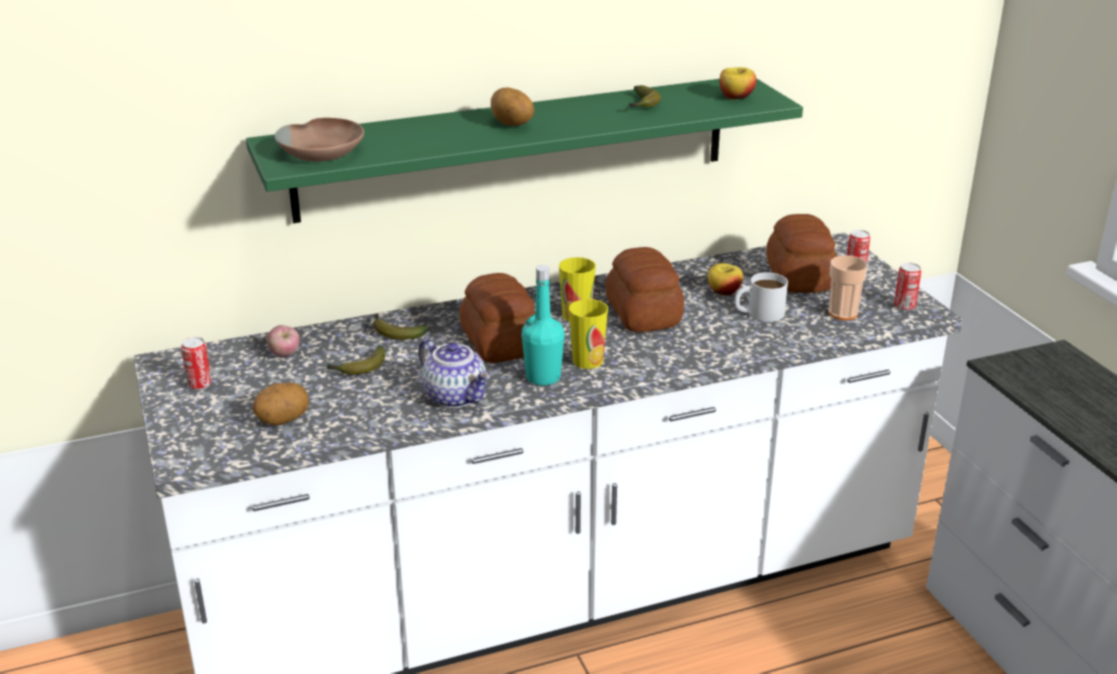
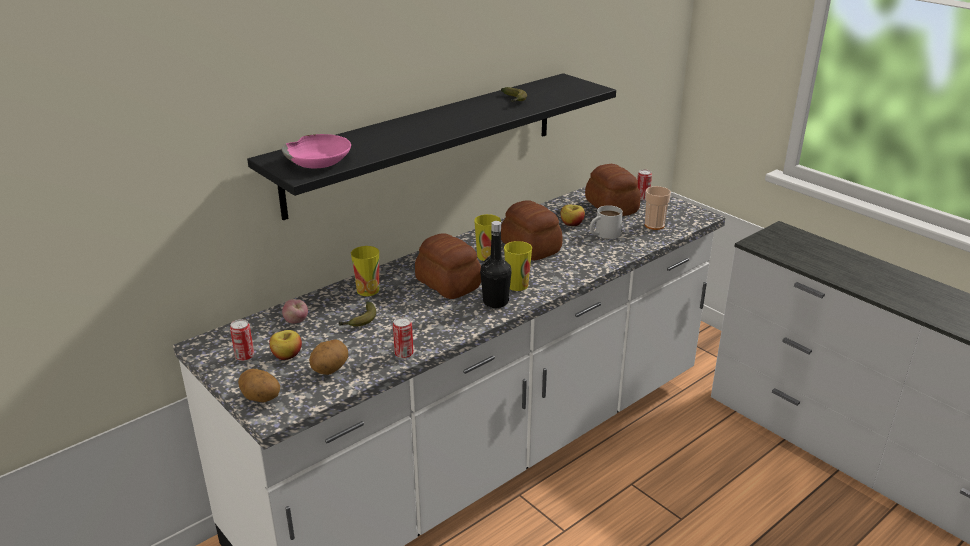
camera: 20 degrees left, 0 degrees up
green shelf [246,78,803,223] -> black shelf [247,73,616,220]
brown bowl [274,118,364,162] -> pink bowl [282,134,351,168]
banana [372,313,429,340] -> cup [351,246,379,296]
teapot [418,339,490,408] -> none
potato [491,87,535,126] -> potato moved to [238,369,280,402]
turquoise bottle [522,265,565,385] -> black bottle [480,221,512,308]
apple [720,67,756,99] -> apple moved to [269,330,302,360]
can [894,263,921,311] -> can moved to [393,317,414,359]

